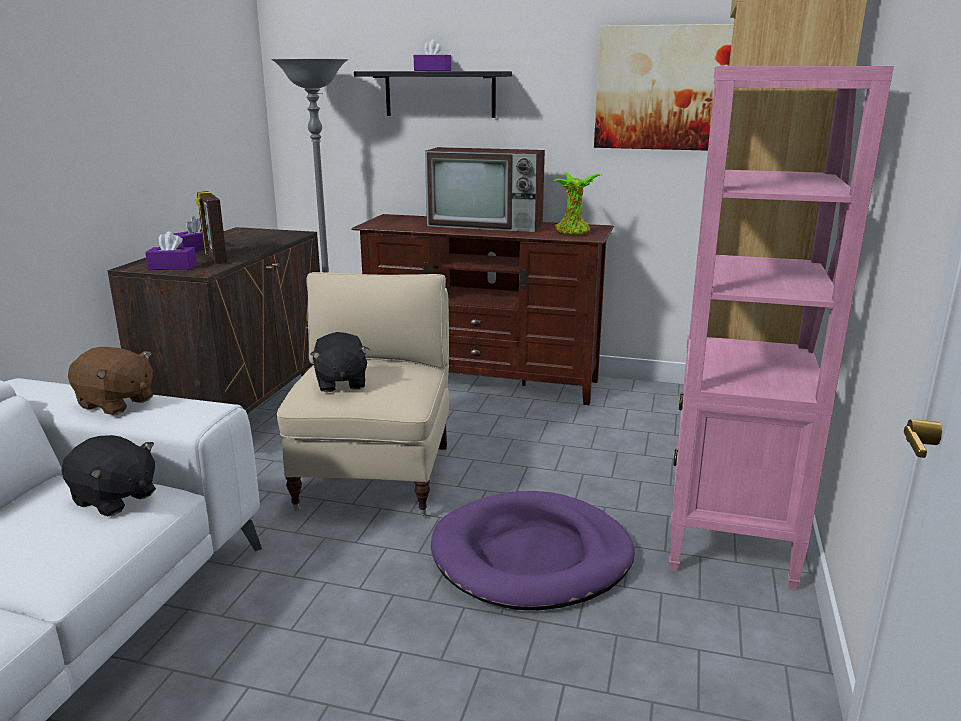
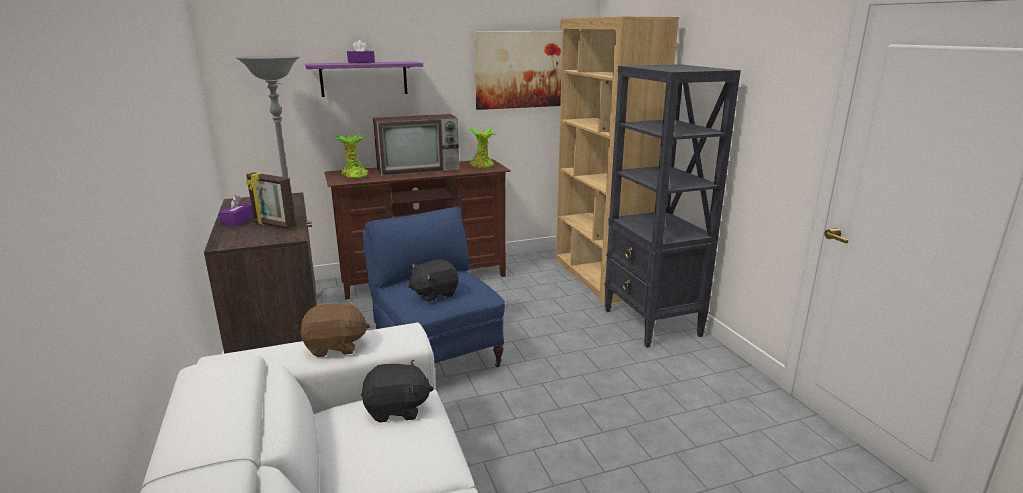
camera: 35 degrees left, 0 degrees up
purple tissue box [145,231,197,270] -> none
beige armchair [277,272,449,516] -> blue armchair [363,207,505,367]
black plush toy [310,332,370,392] -> black plush toy turned 105 degrees clockwise [408,259,458,302]
black shelf [354,71,512,118] -> purple shelf [305,61,423,97]
purple dog bed [431,491,635,610] -> none
pink bookcase [669,66,894,590] -> black bookcase [604,64,741,348]
none -> potted plant [337,134,368,178]

